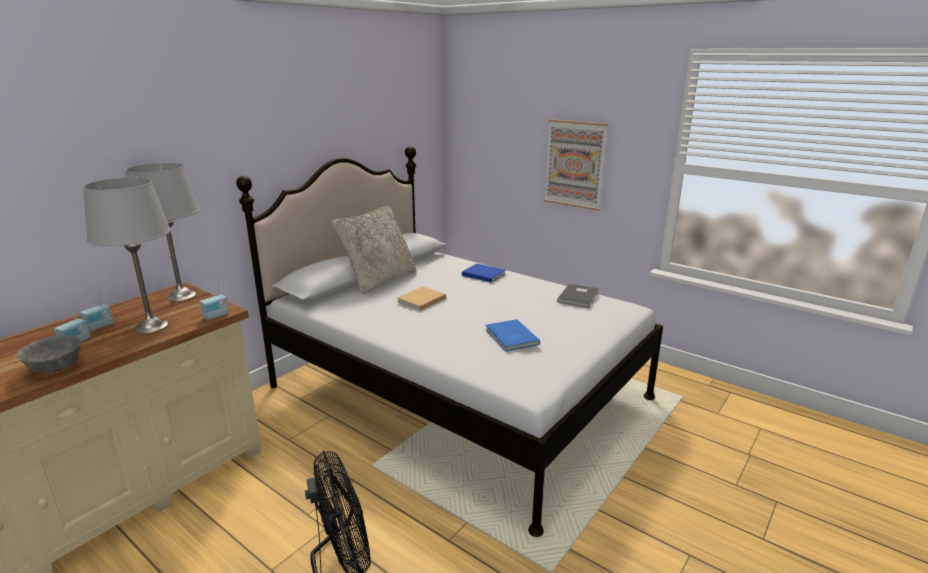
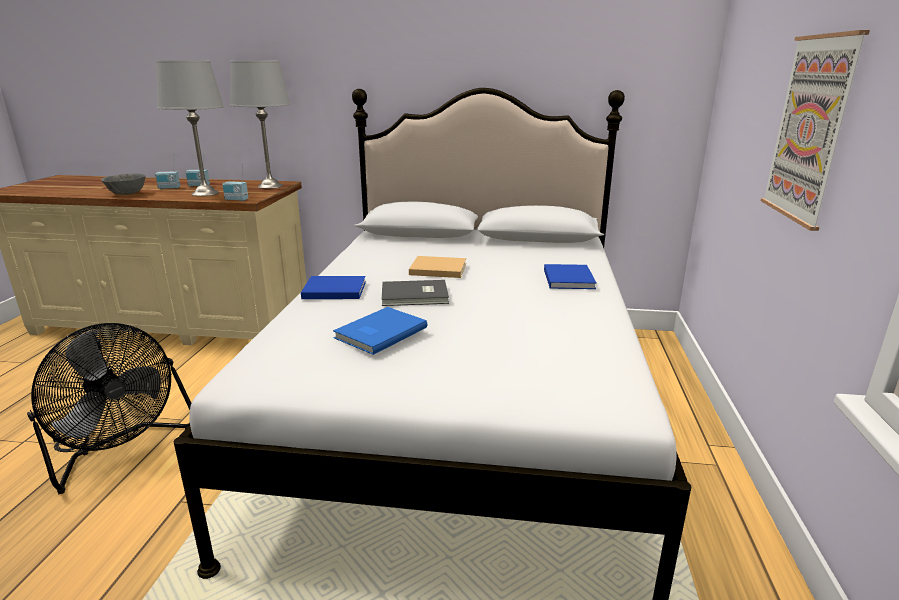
camera: 60 degrees right, 0 degrees up
beige pillow [331,206,416,294] -> none
grey book [557,283,599,308] -> grey book moved to [382,280,449,306]
none -> blue book [301,276,366,299]

